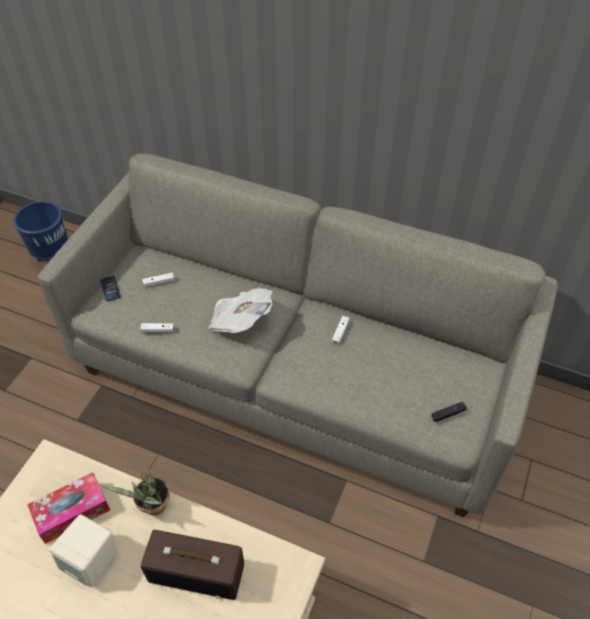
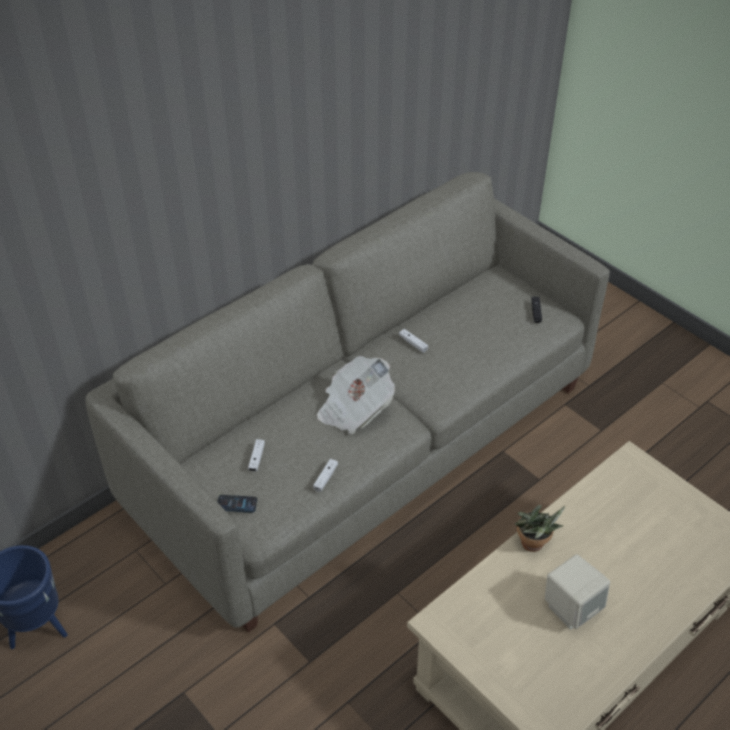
camera: 65 degrees left, 5 degrees down
tissue box [27,472,110,544] -> none
radio [141,530,244,600] -> none

